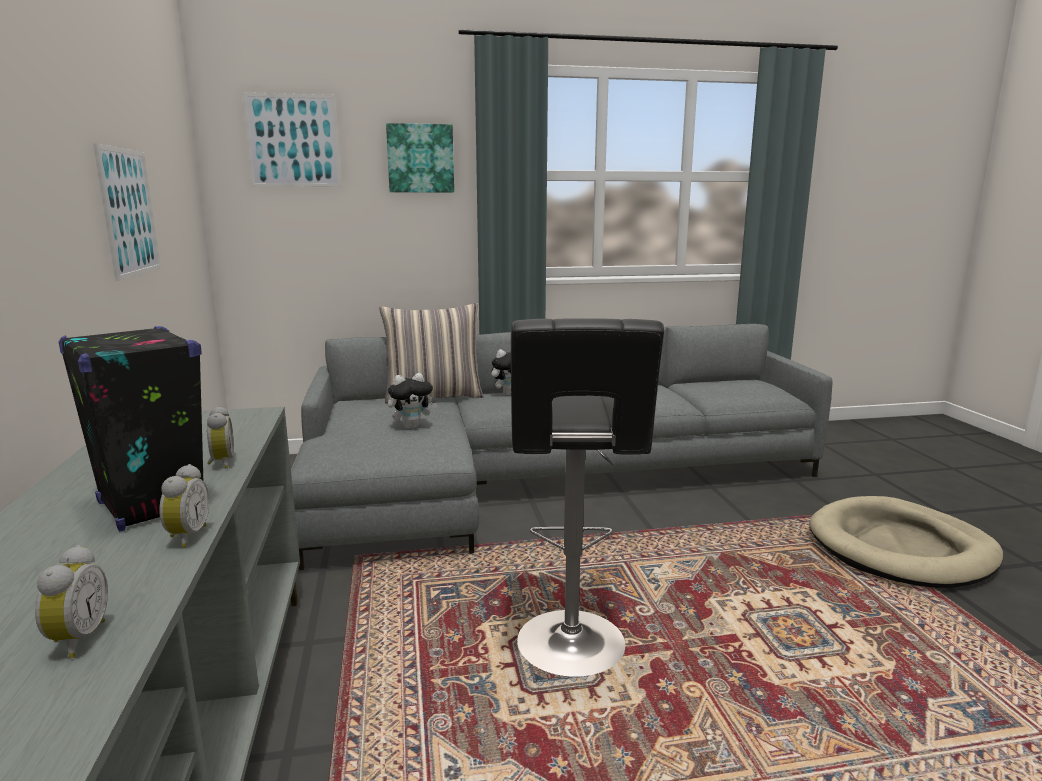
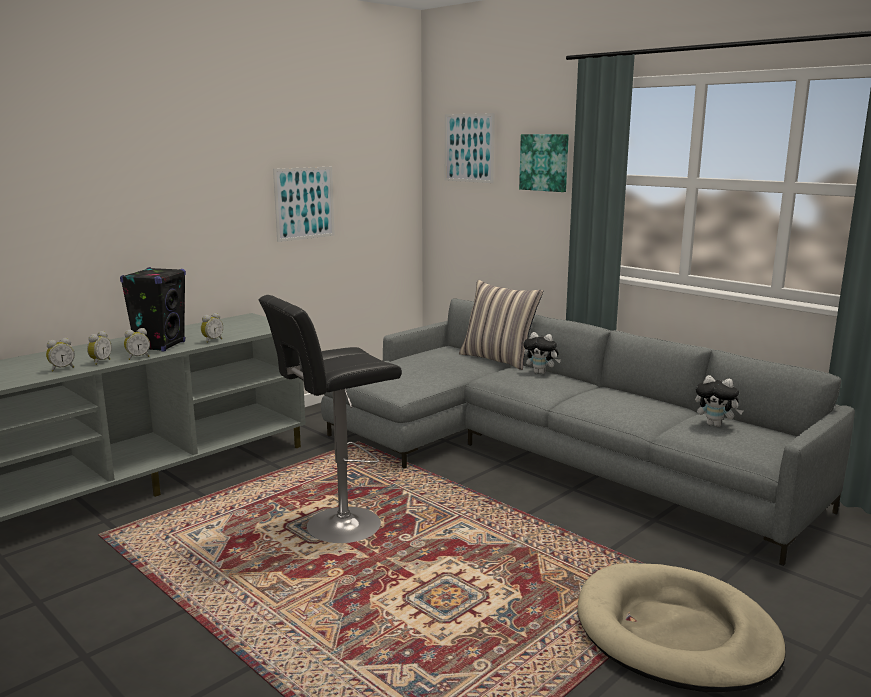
camera: 55 degrees right, 0 degrees up
plush toy [388,373,438,429] -> plush toy moved to [695,375,744,427]
none -> alarm clock [87,331,112,365]

